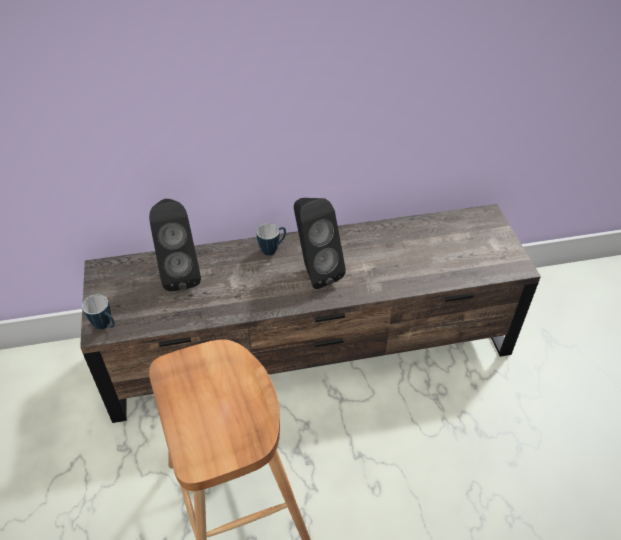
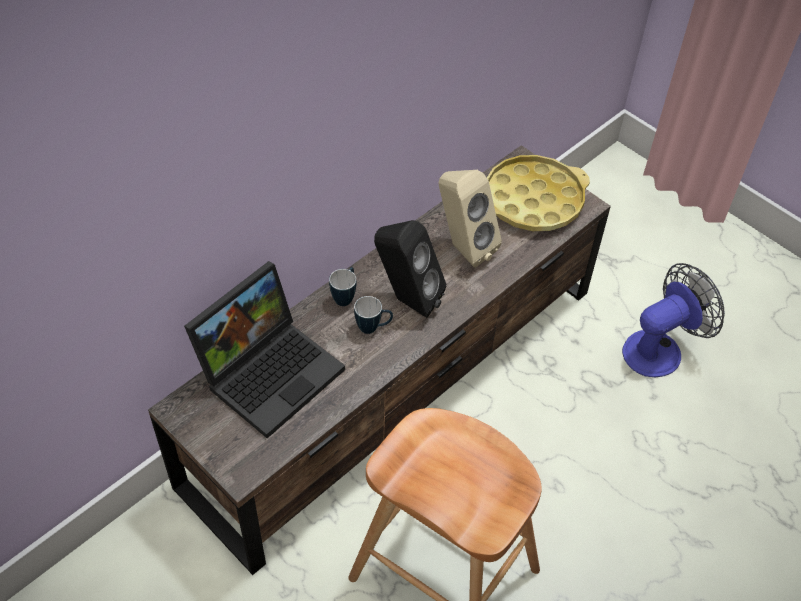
camera: 35 degrees left, 5 degrees up
mug [82,295,115,330] -> mug moved to [354,296,393,334]
black speaker [149,199,201,291] -> laptop [184,261,345,438]
none -> beige speaker [439,170,502,268]
none -> yellow tray [487,155,590,231]
none -> fan [622,263,725,377]

